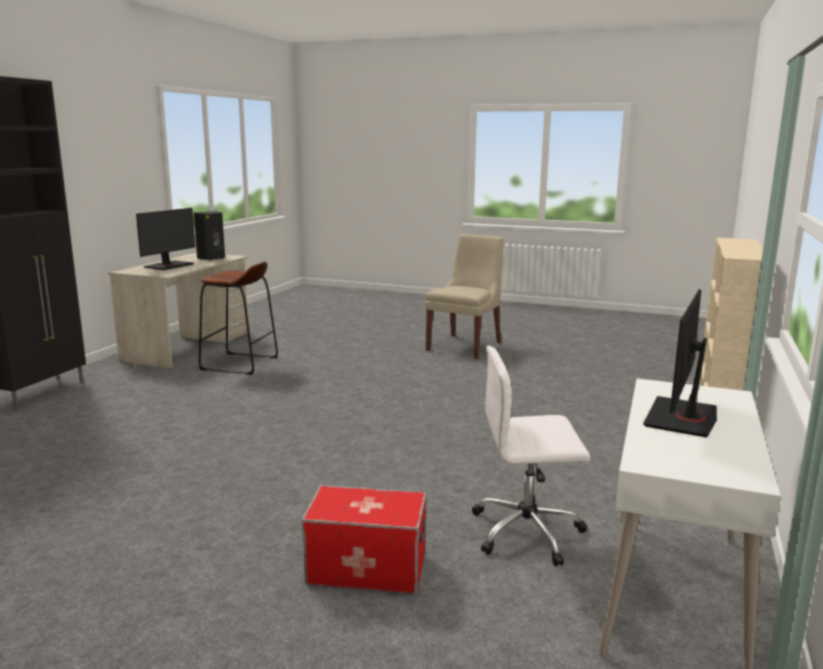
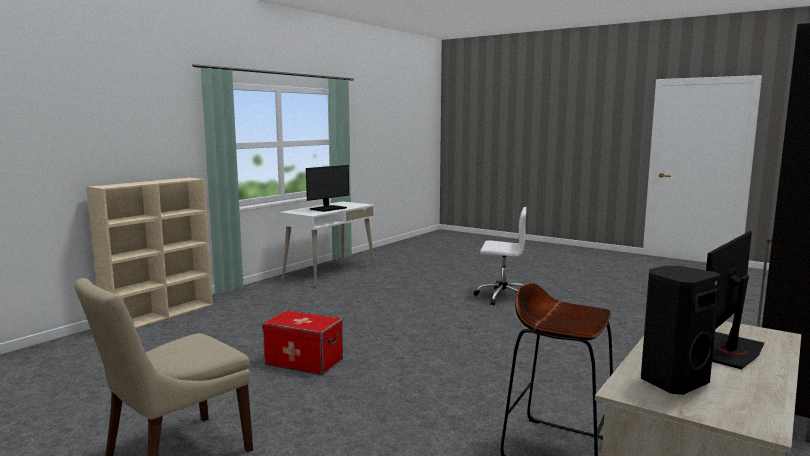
camera: 165 degrees left, 5 degrees down
storage box [302,485,427,594] -> storage box moved to [262,310,343,375]
white office chair [472,345,590,566] -> white office chair moved to [474,207,527,305]

